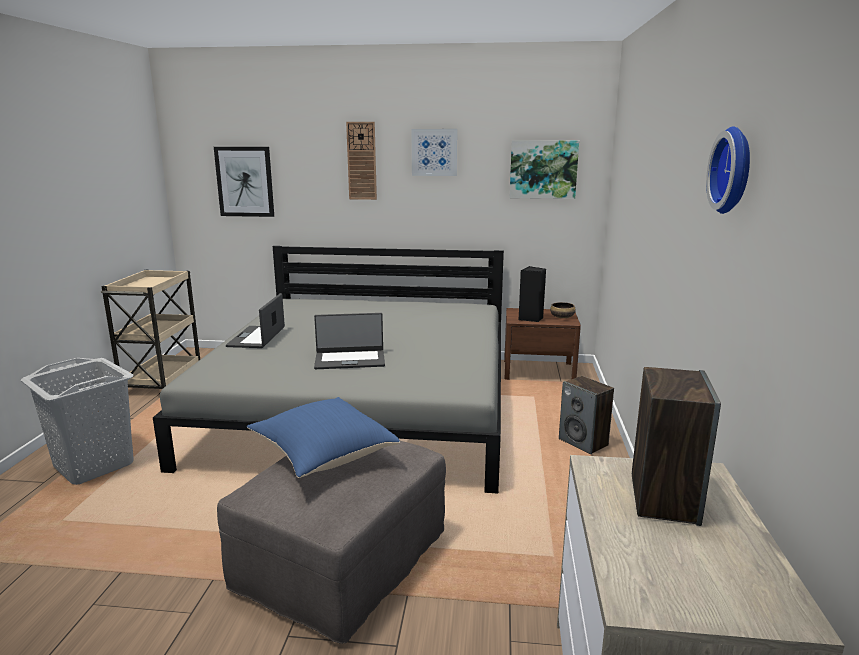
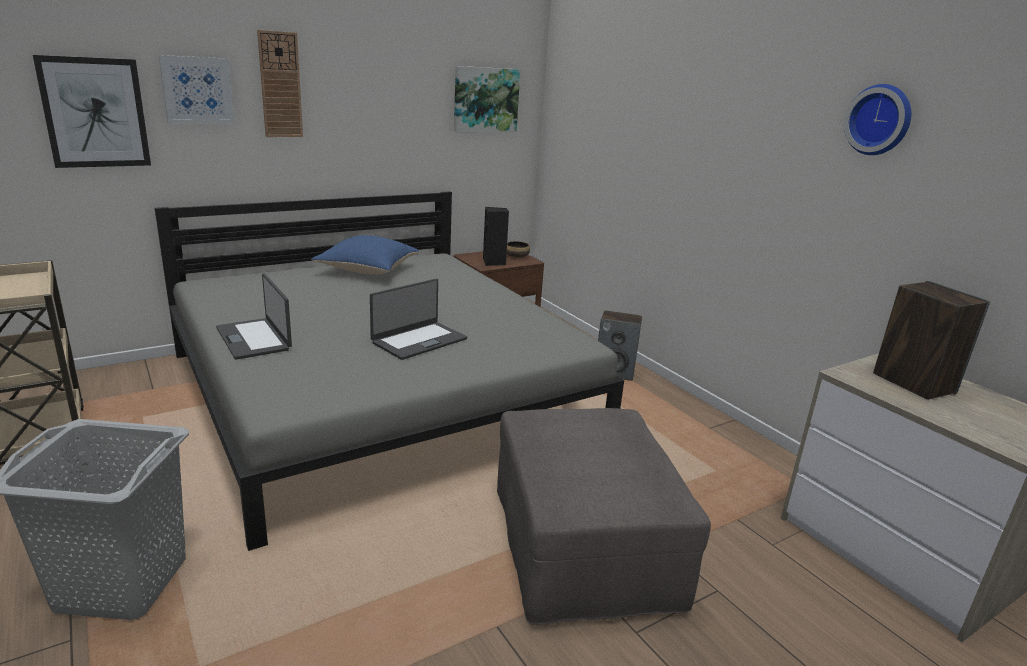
camera: 40 degrees left, 5 degrees up
blue pillow [247,397,400,478] -> blue pillow moved to [311,235,419,274]
picture [412,129,457,176] -> picture moved to [159,55,234,123]

